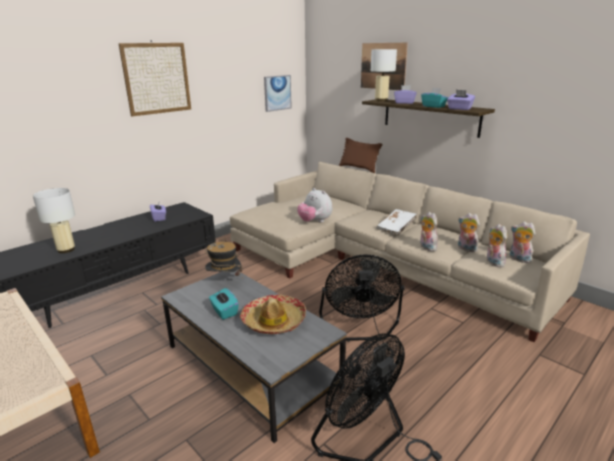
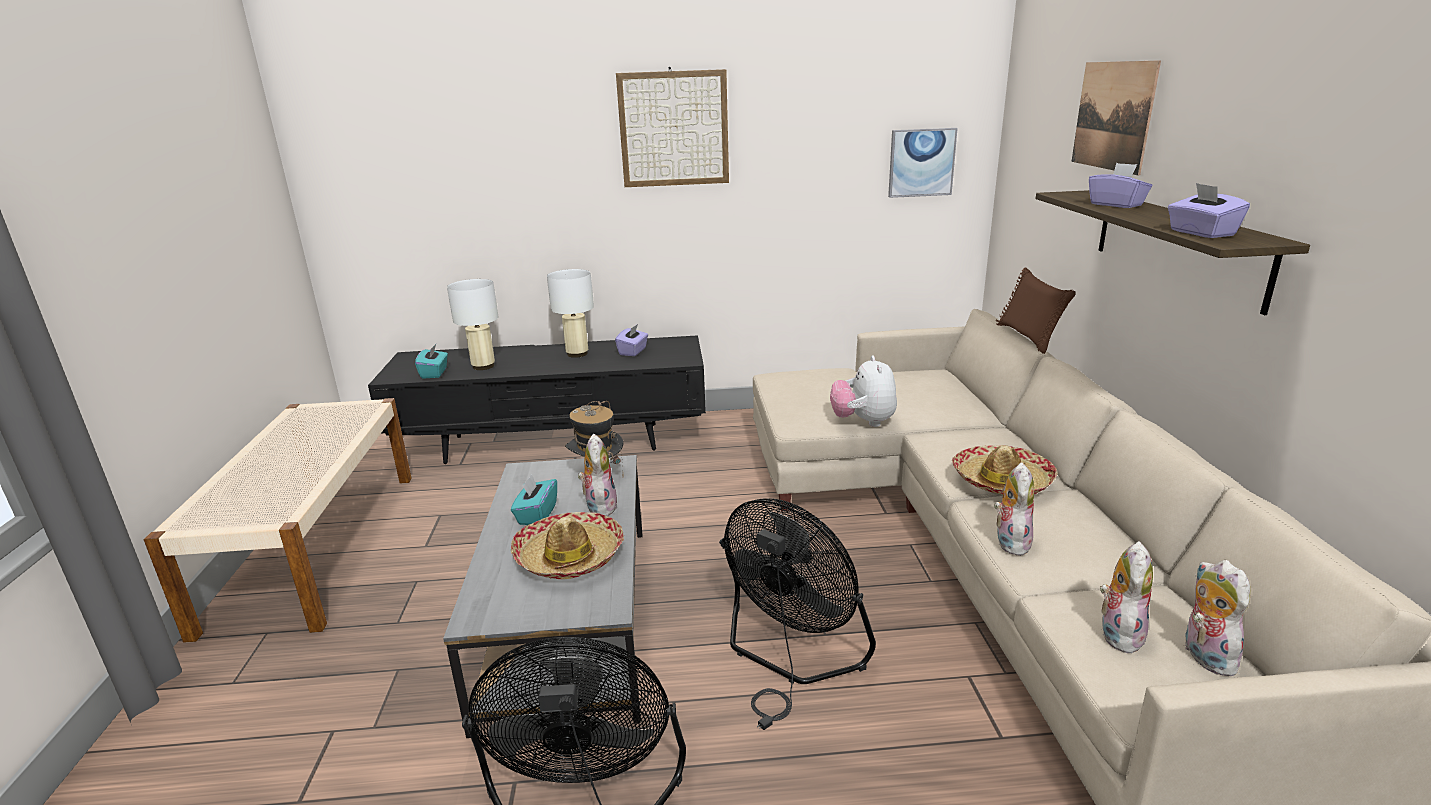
camera: 40 degrees right, 0 degrees up
white table lamp [371,49,397,101] -> white table lamp moved to [547,269,594,358]
white book [377,209,417,235] -> hat [952,445,1057,495]
turquoise tissue box [421,88,448,108] -> turquoise tissue box moved to [415,344,448,379]
plush toy [458,213,480,252] -> plush toy moved to [578,434,618,516]

